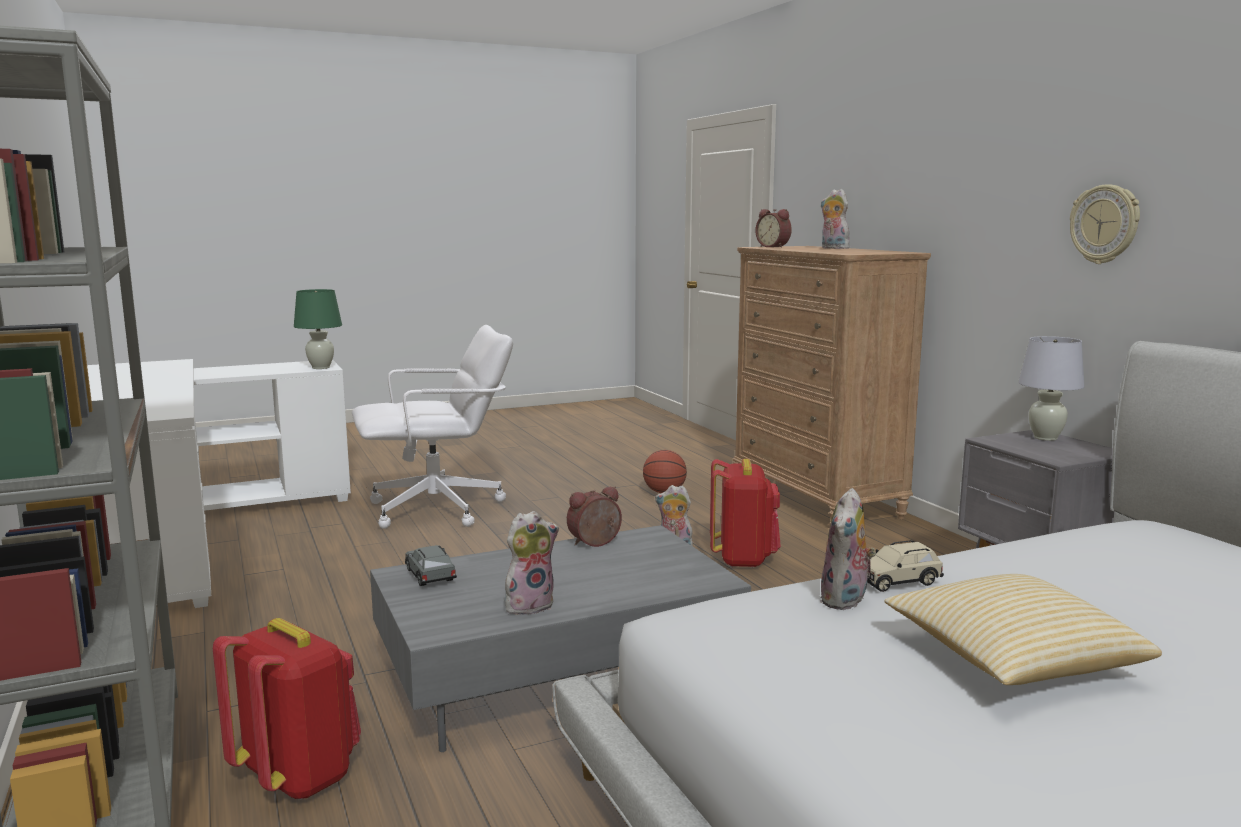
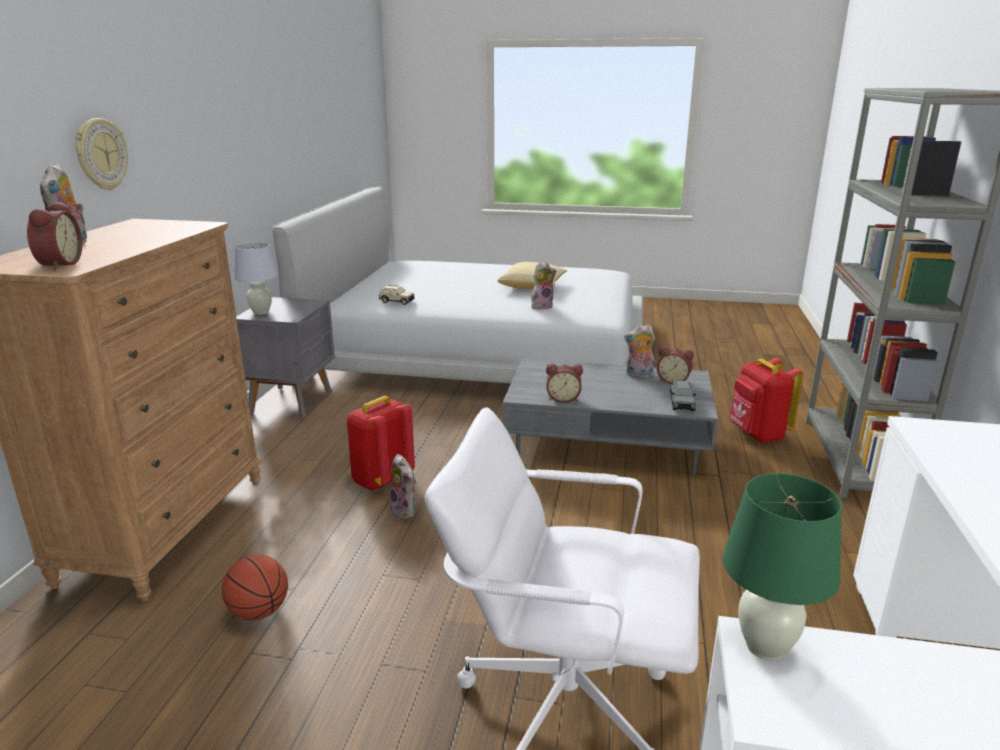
camera: 145 degrees left, 10 degrees up
beige toy car [867,540,944,592] -> beige toy car moved to [378,285,415,305]
wall clock [1070,184,1140,264] -> wall clock moved to [75,118,128,190]
none -> alarm clock [657,346,694,384]

